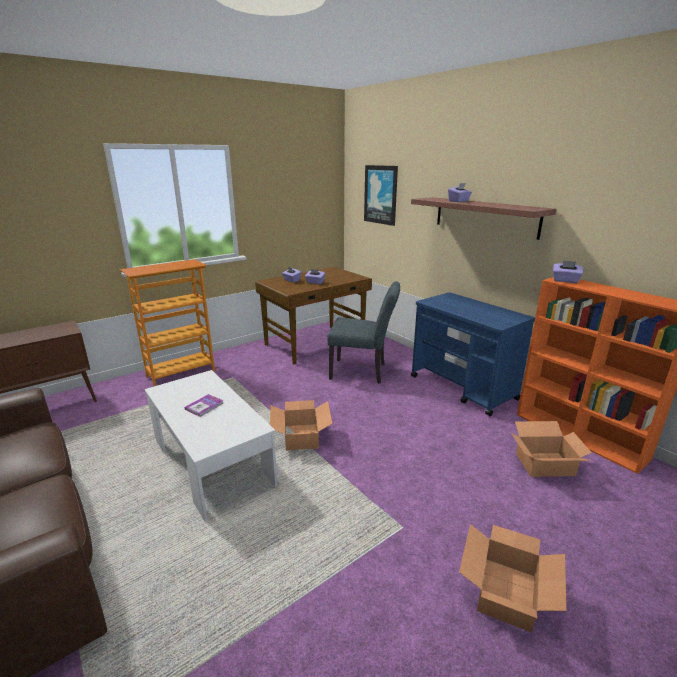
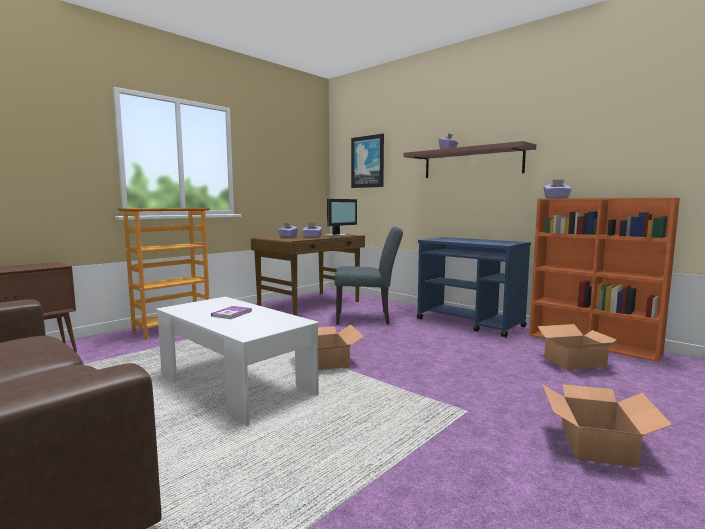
camera: 10 degrees left, 15 degrees down
none -> monitor [322,199,357,237]

